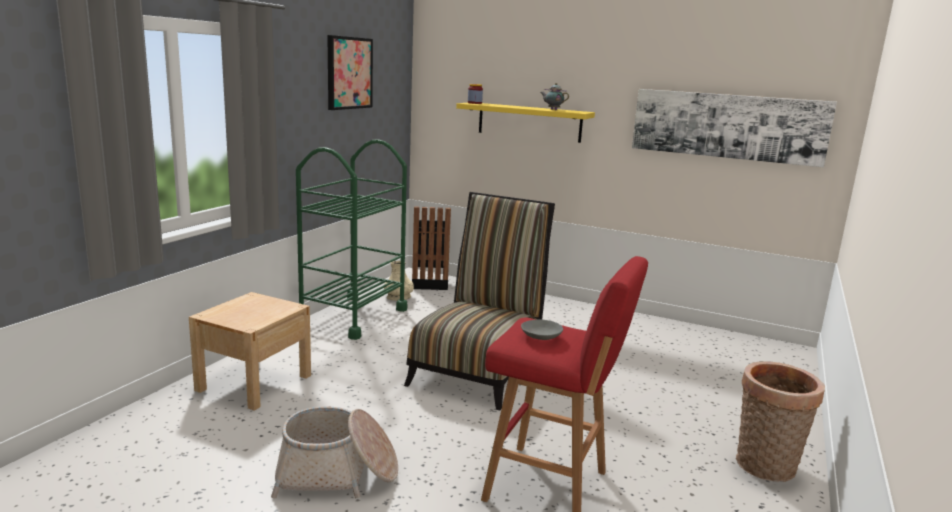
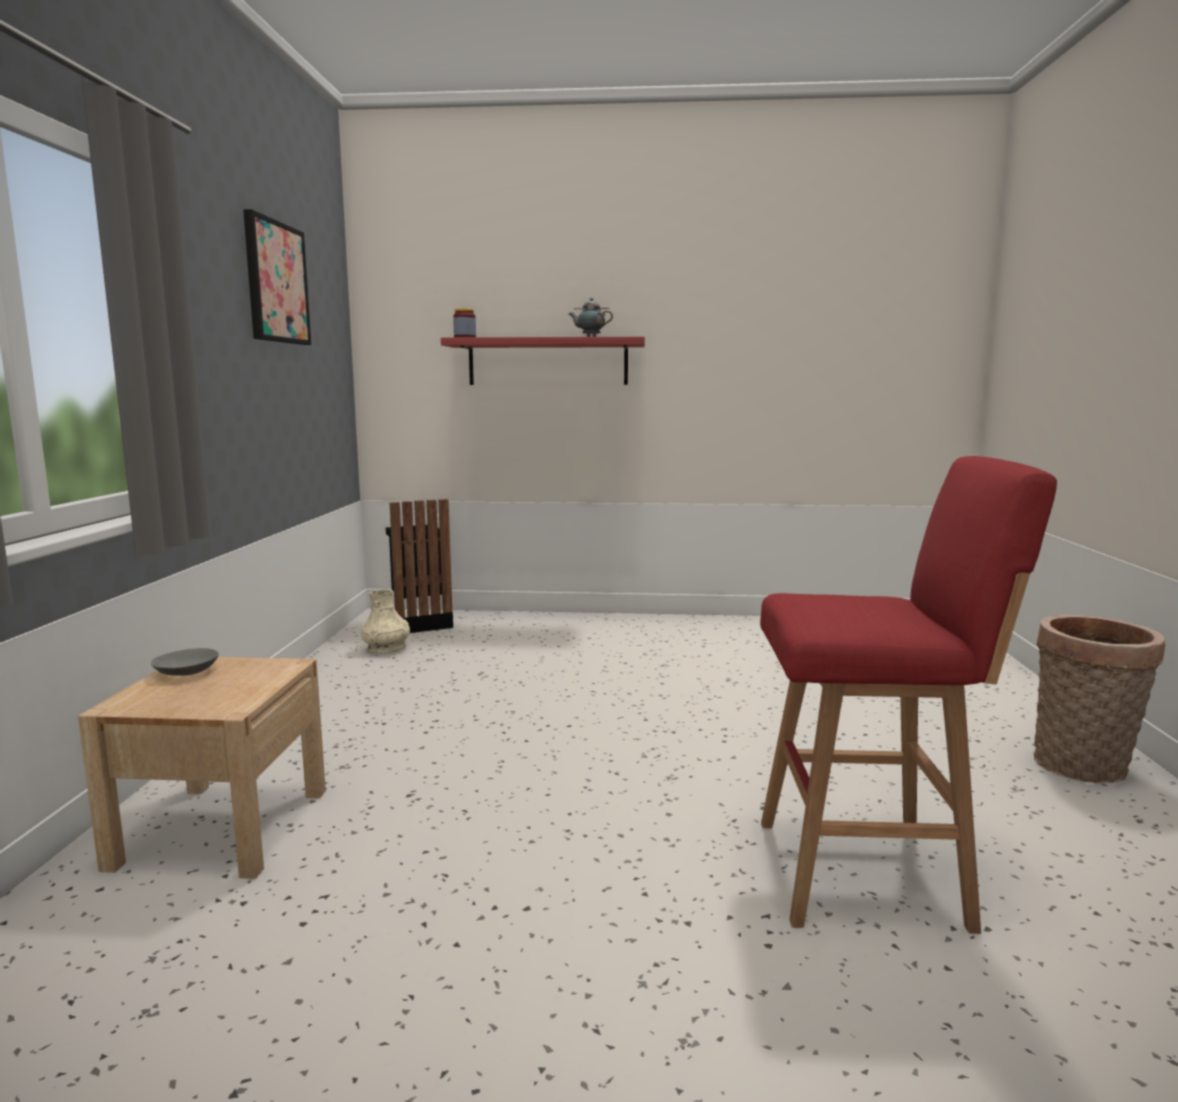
camera: 20 degrees left, 5 degrees down
basket [271,406,398,498] -> none
green cart [296,139,407,340] -> none
chair [404,192,555,411] -> none
yellow shelf [456,103,595,143] -> red shelf [441,337,645,385]
grey bowl [521,320,563,340] -> grey bowl moved to [151,648,219,676]
picture [632,89,837,167] -> none

